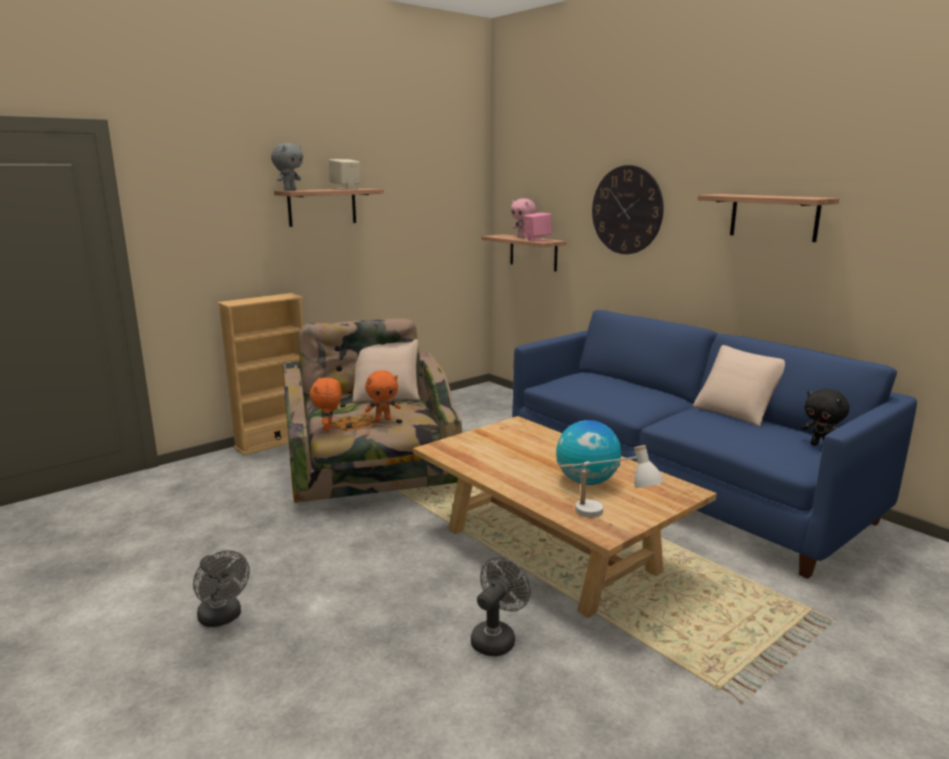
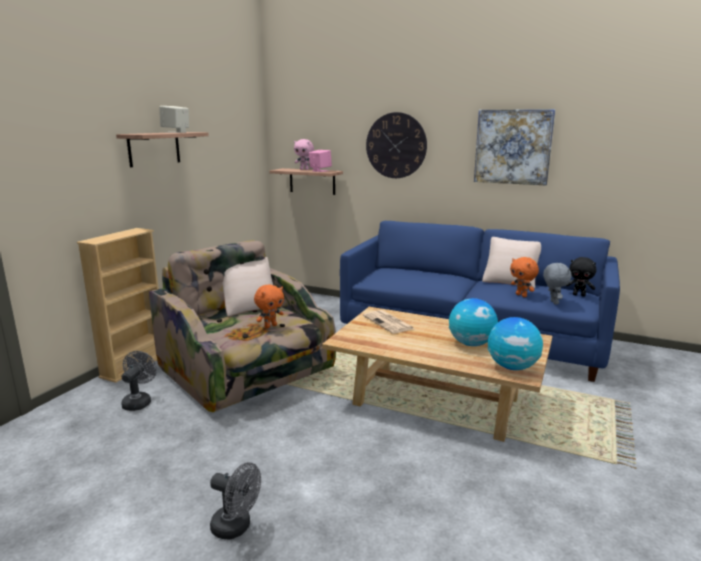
camera: 25 degrees left, 0 degrees up
grey plush toy [271,143,303,191] -> grey plush toy moved to [543,263,572,305]
orange plush toy [310,377,342,431] -> orange plush toy moved to [510,257,539,297]
grey fan [471,557,531,656] -> grey fan moved to [121,351,157,411]
white table lamp [561,445,664,518] -> globe [488,317,543,370]
shelf [698,194,840,242] -> picture [474,109,555,185]
none -> newspaper [363,310,415,334]

